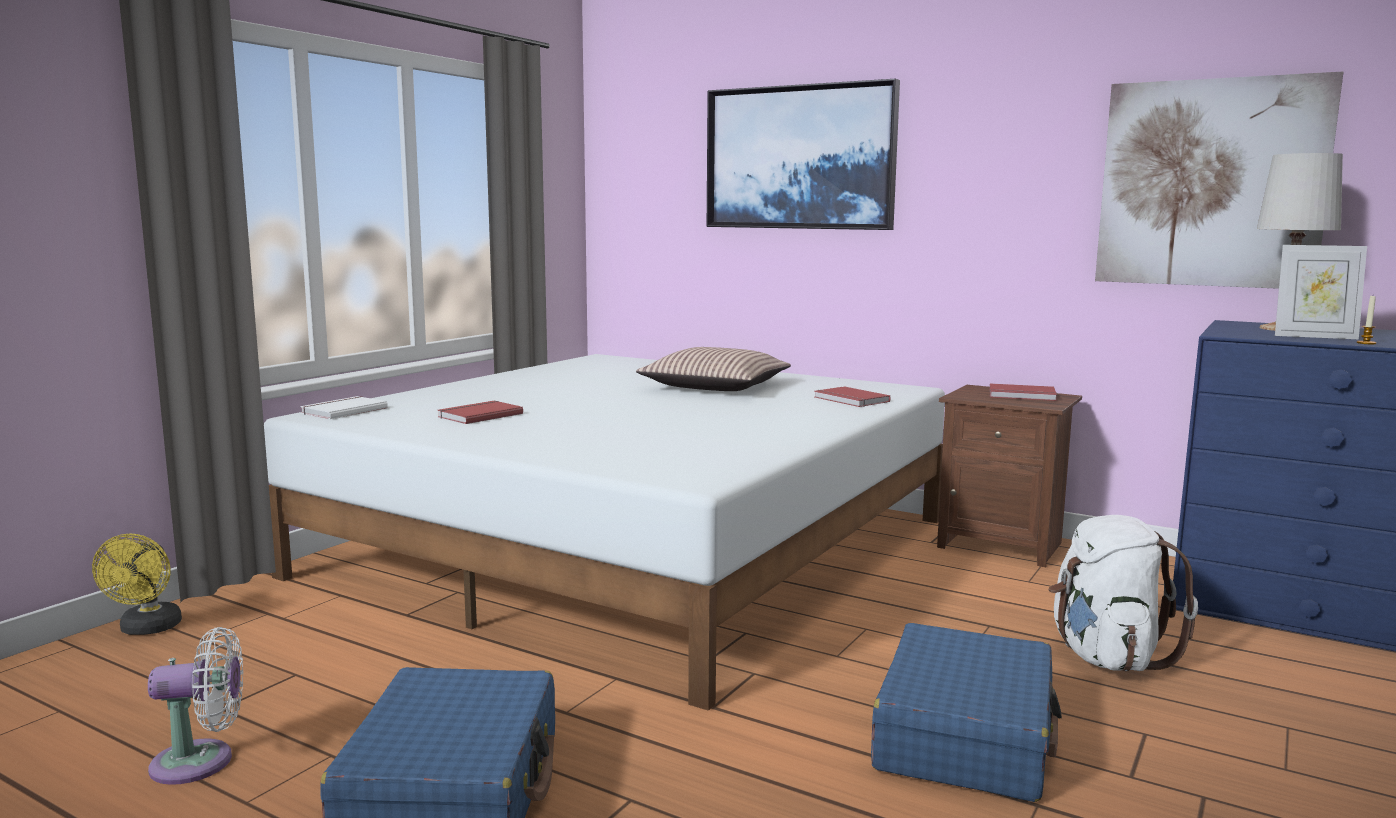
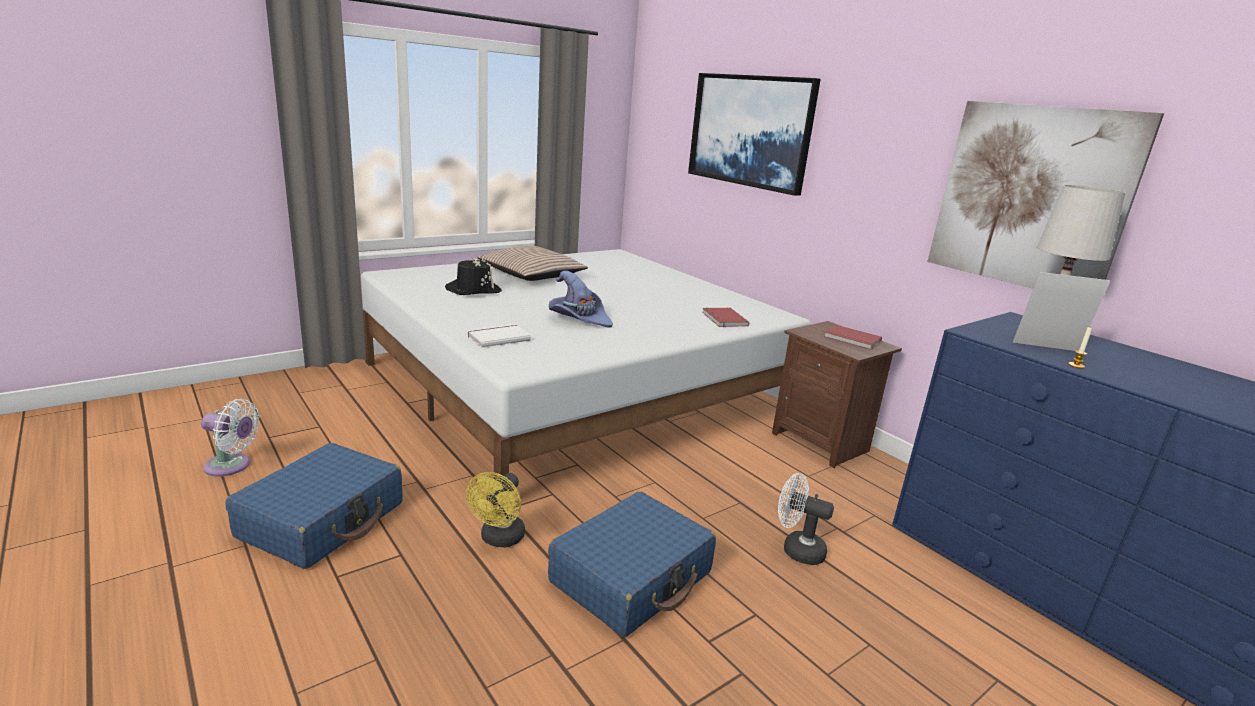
camera: 20 degrees right, 10 degrees up
yellow fan [92,534,182,635] -> yellow fan moved to [466,472,525,547]
white book [300,396,388,419] -> white book moved to [467,324,531,348]
red book [437,401,523,424] -> black hat [445,258,502,295]
pillow [636,347,791,391] -> pillow moved to [477,246,588,281]
white backpack [1049,515,1198,671] -> white fan [778,473,834,565]
picture frame [1275,245,1367,340] -> picture frame turned 150 degrees clockwise [1013,272,1111,351]
none -> purple hat [549,271,613,328]

